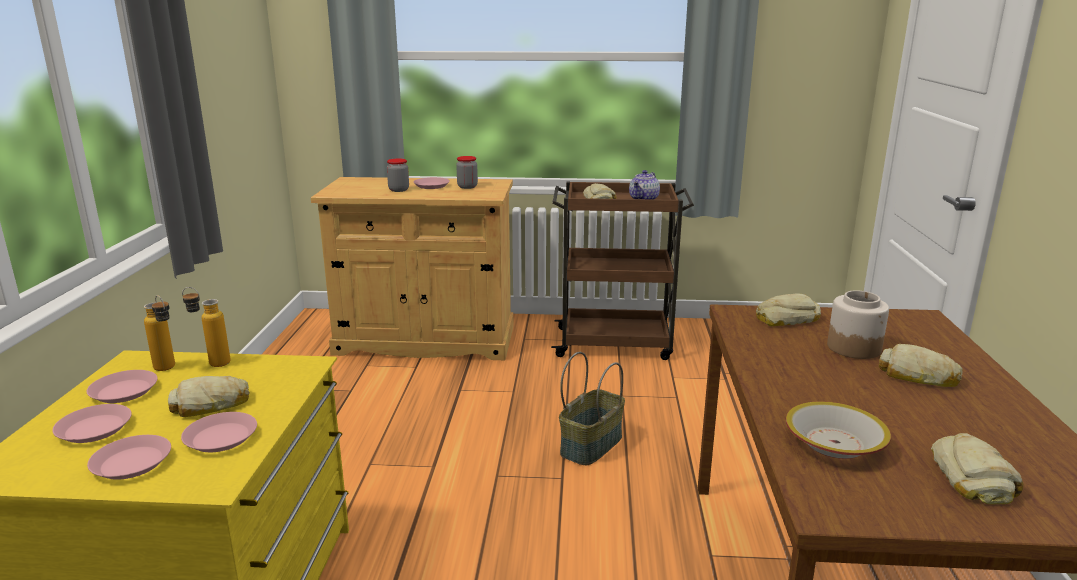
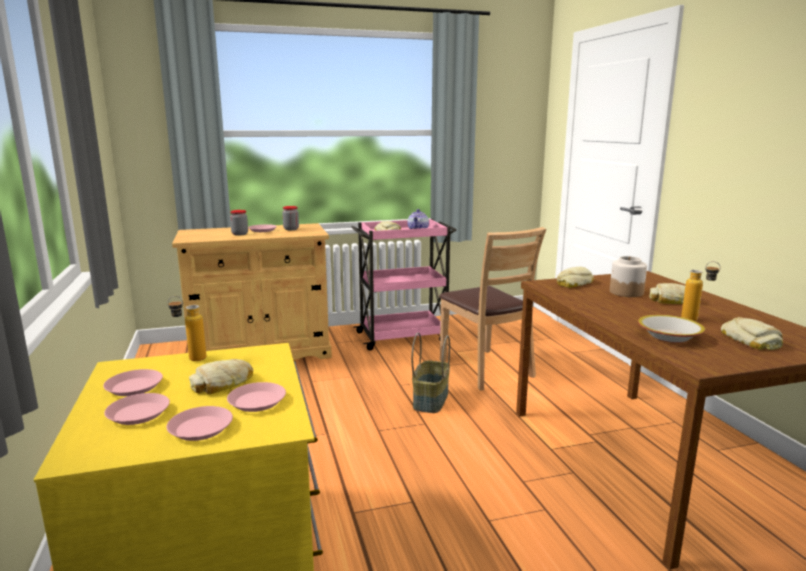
camera: 20 degrees left, 5 degrees down
bottle [144,295,175,371] -> bottle moved to [681,261,720,321]
brown cart [551,181,694,360] -> pink cart [351,219,457,350]
none -> brown chair [439,227,547,391]

